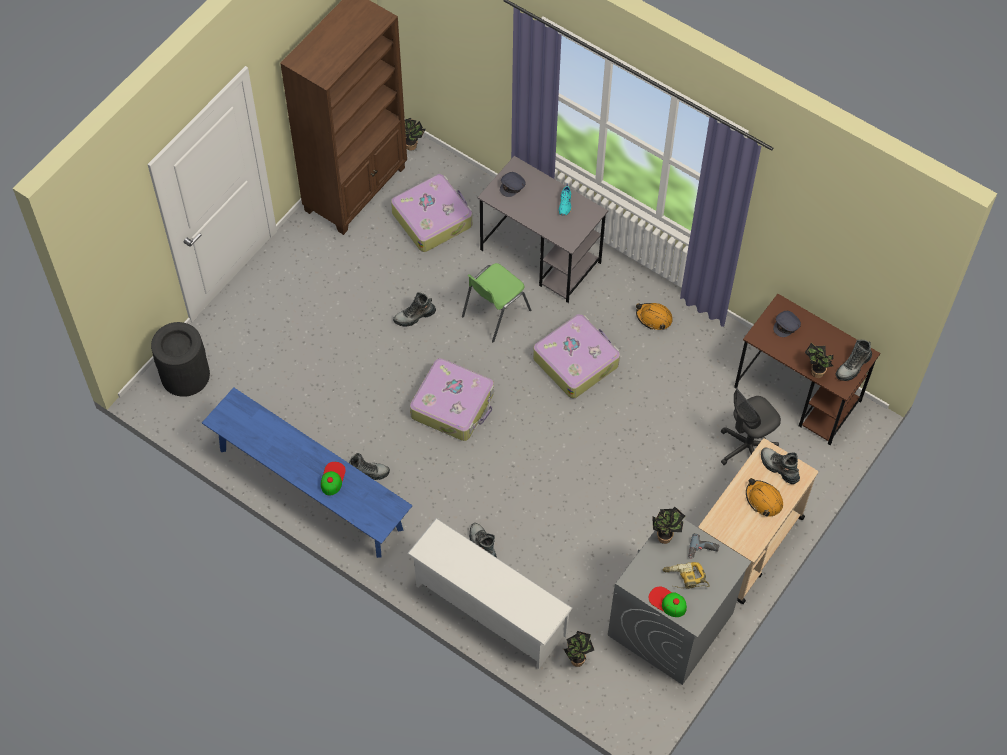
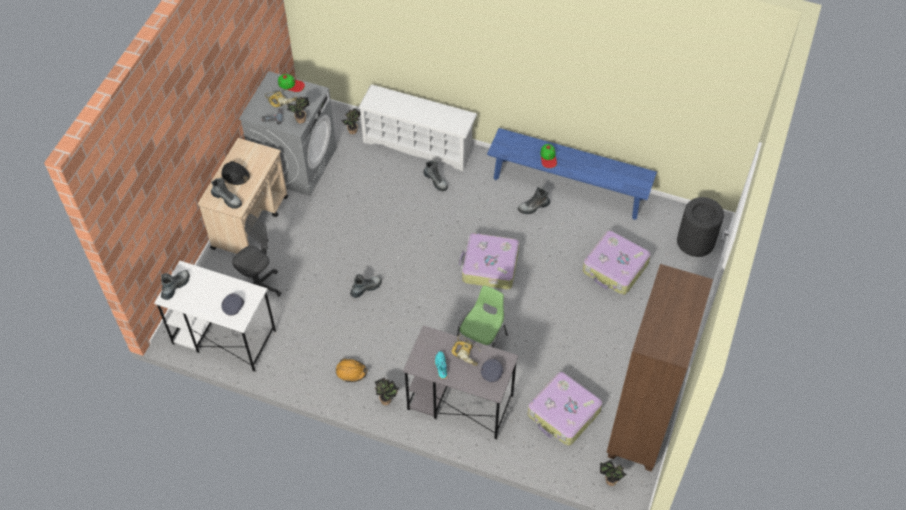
camera: 165 degrees right, 5 degrees down
boot [393,292,436,327] -> boot moved to [350,274,382,298]
suitcase [533,314,620,398] -> suitcase moved to [582,230,651,295]
brown desk [734,294,881,445] -> white desk [154,261,276,372]
orange hard hat [746,478,783,517] -> black hard hat [221,161,250,185]
potted plant [805,343,835,378] -> potted plant moved to [375,377,399,405]
none -> power drill [451,335,481,366]

